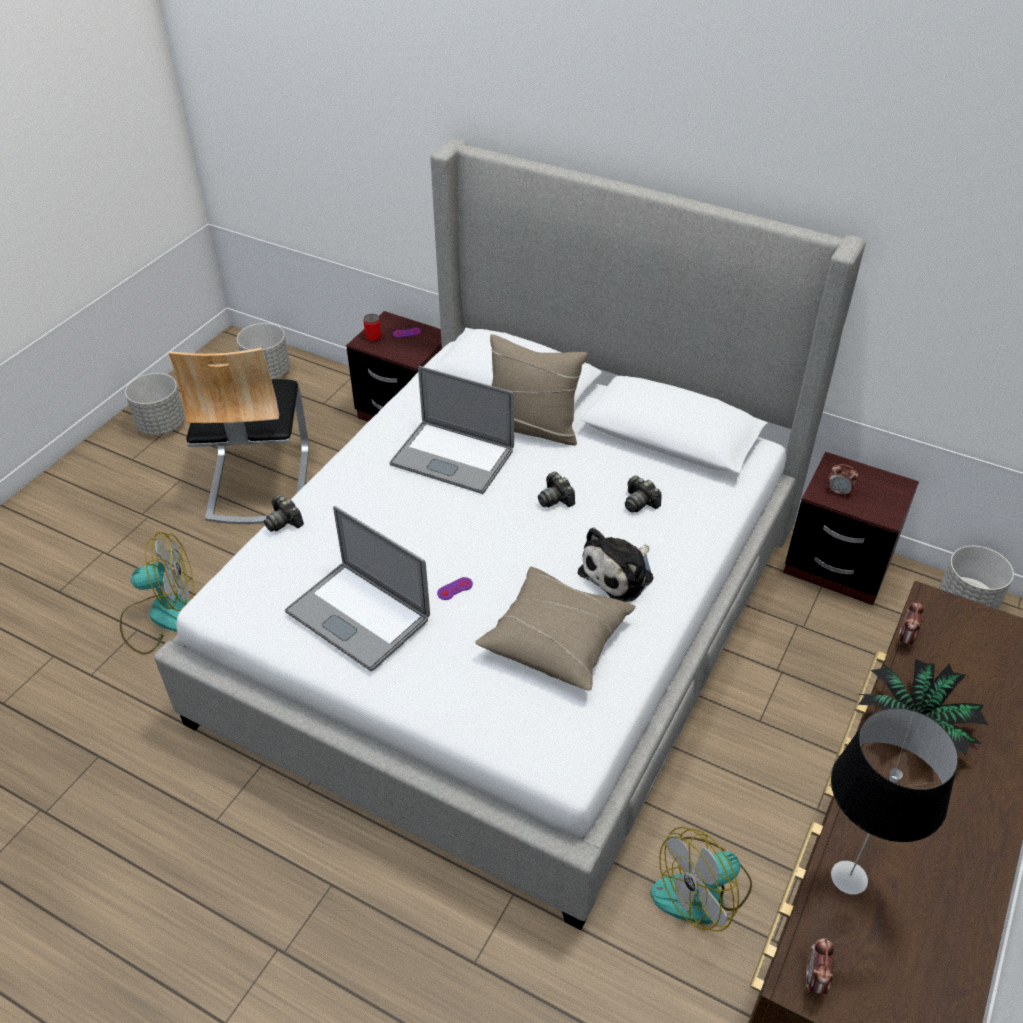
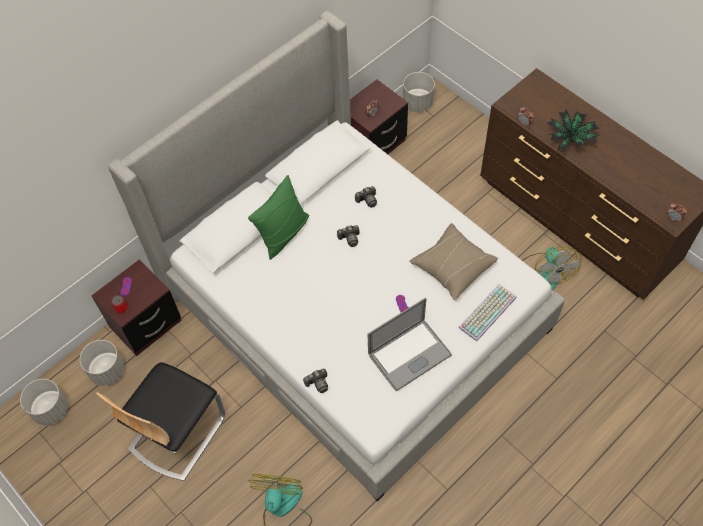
camera: 70 degrees left, 15 degrees up
grey planter [125,373,185,435] -> grey planter moved to [80,340,124,386]
chair [169,348,309,524] -> chair turned 105 degrees clockwise [96,362,225,481]
laptop [390,366,514,494] -> none
beige pillow [490,334,588,445] -> green pillow [248,175,309,260]
plush toy [578,528,653,602] -> none
table lamp [831,708,958,895] -> none
none -> keyboard [459,284,517,341]

